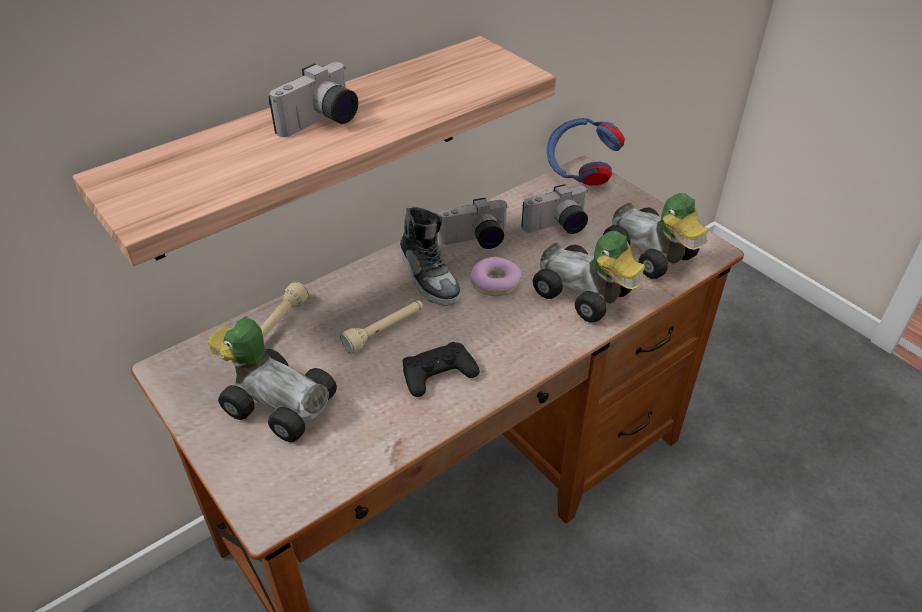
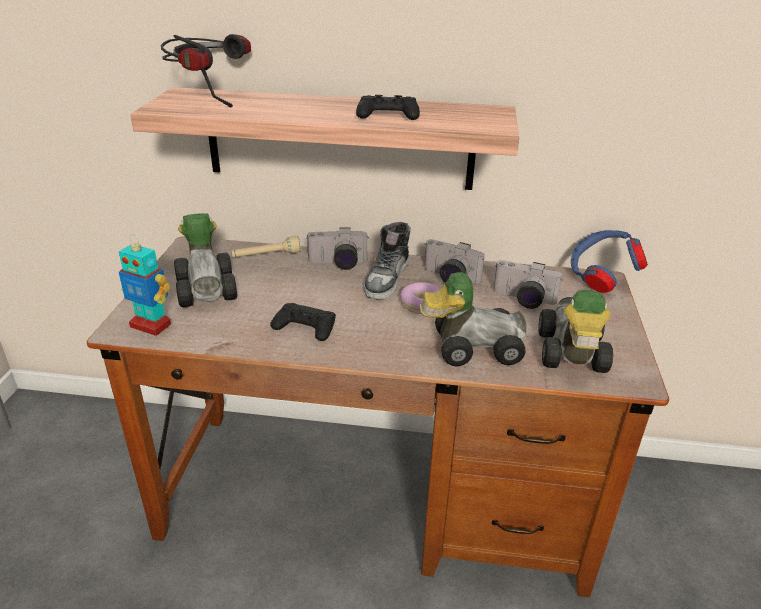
camera: 45 degrees right, 10 degrees down
camera [269,62,358,137] -> camera moved to [307,227,368,270]
beige flashlight [339,300,423,354] -> none
toy car [532,231,645,322] -> toy car turned 90 degrees clockwise [420,272,526,367]
none -> toy robot [119,235,171,336]
none -> headphones [161,34,251,107]
none -> black game controller [356,95,420,120]

